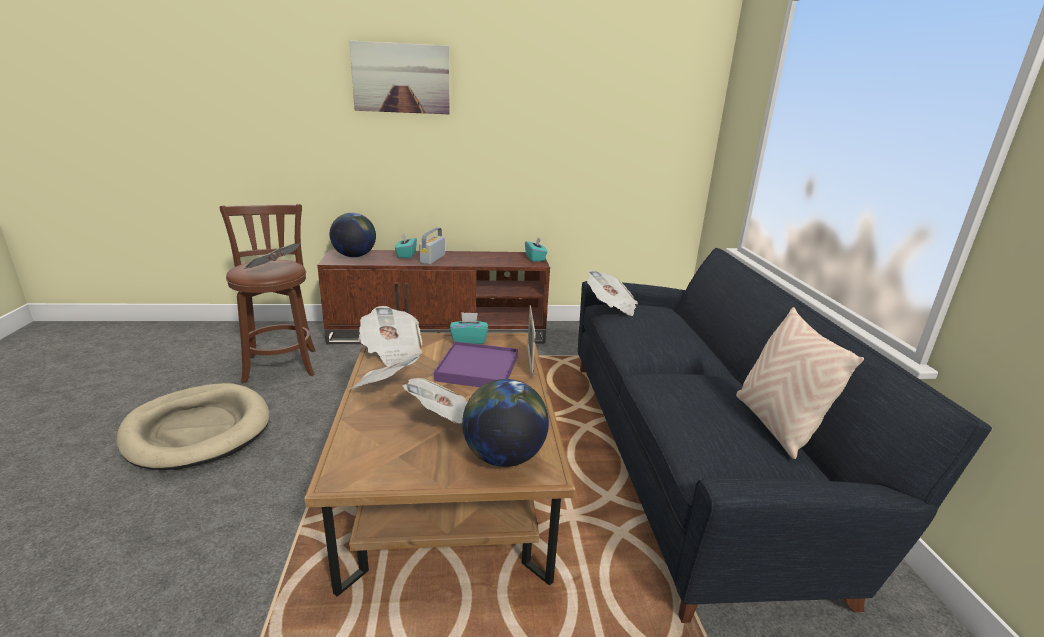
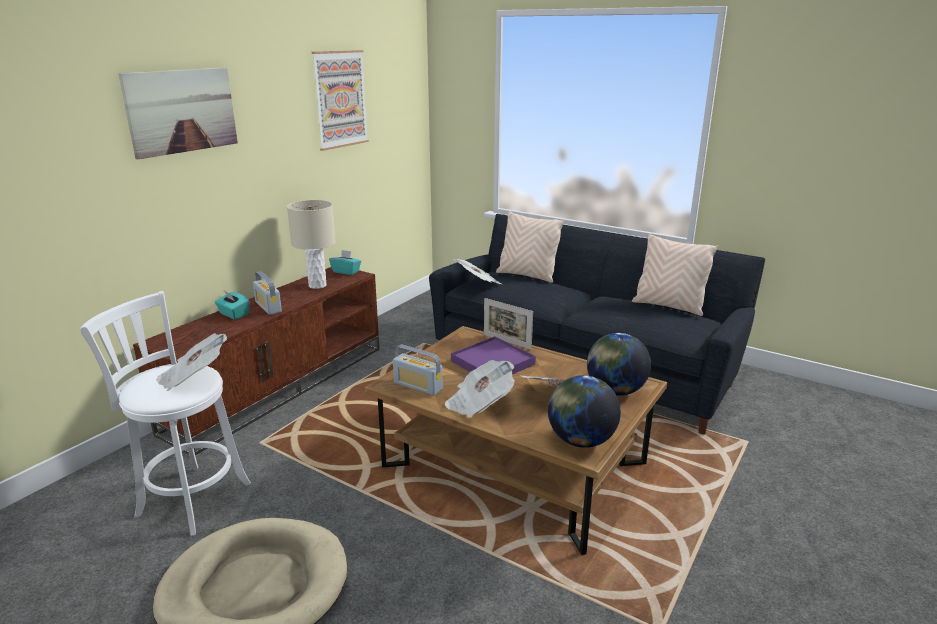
camera: 50 degrees left, 0 degrees up
brown stool [220,204,316,384] -> white stool [81,291,251,536]
globe [330,213,376,257] -> globe moved to [548,375,621,448]
newspaper [359,306,423,366] -> radio [393,345,443,396]
turquoise tissue box [450,312,488,344] -> none
none -> beige table lamp [287,200,336,289]
none -> picture [312,50,369,151]
none -> beige pillow [496,211,565,283]

